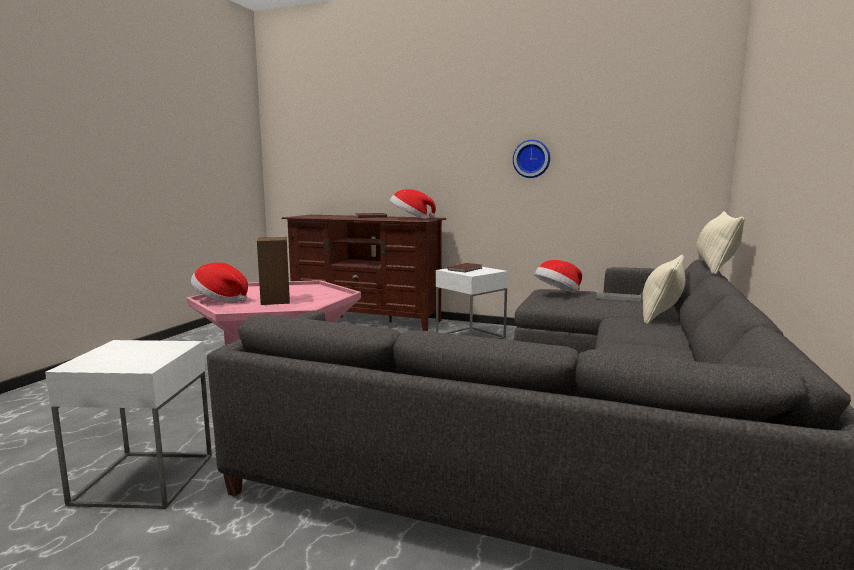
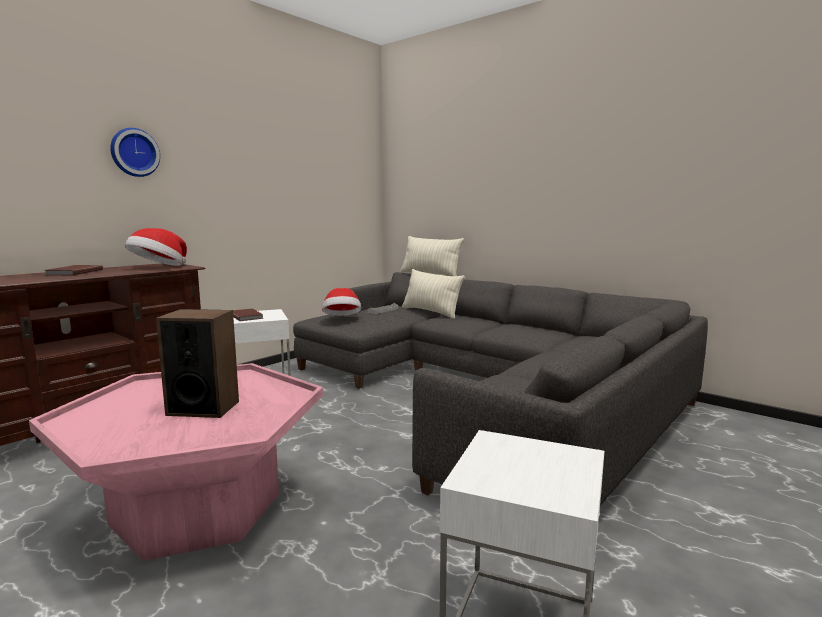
camera: 70 degrees left, 0 degrees up
hat [191,262,248,303] -> none
wall clock [513,140,550,178] -> wall clock moved to [110,128,160,177]

